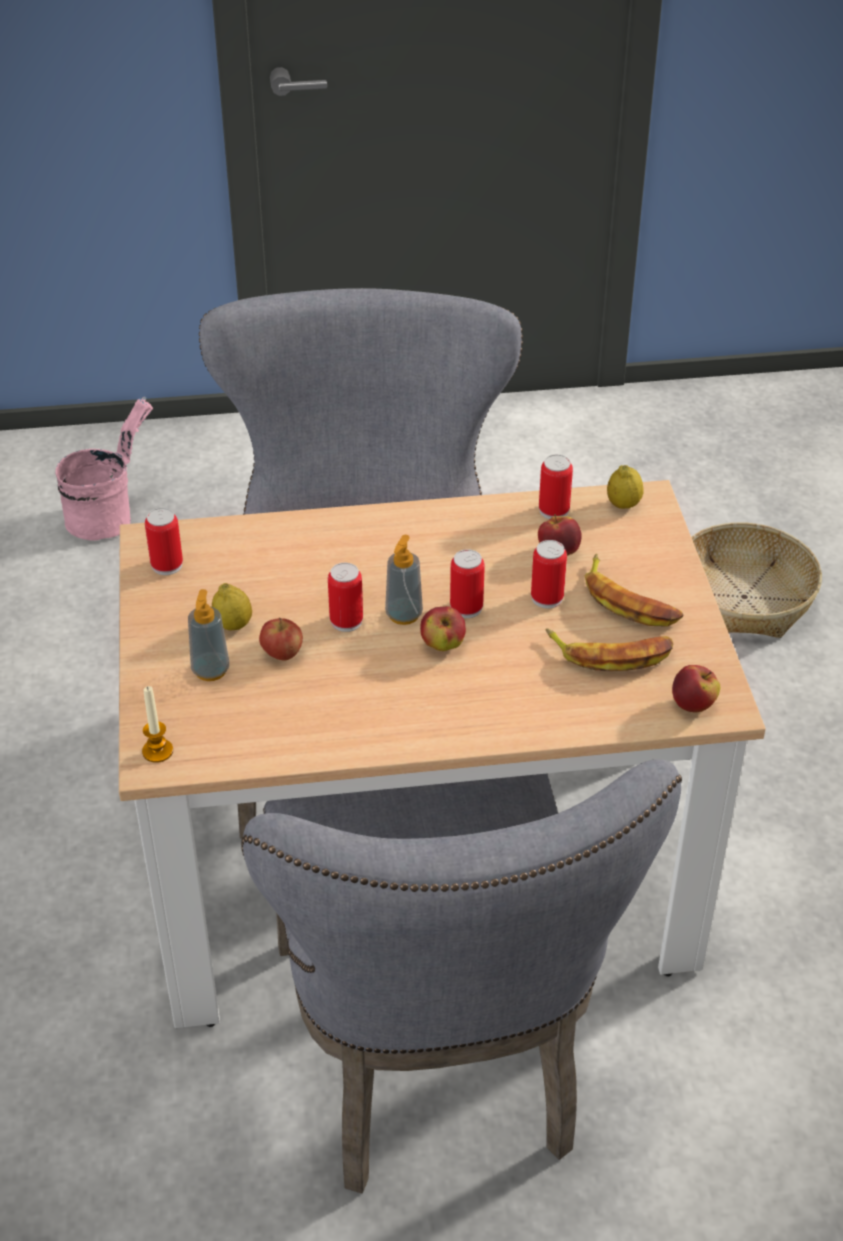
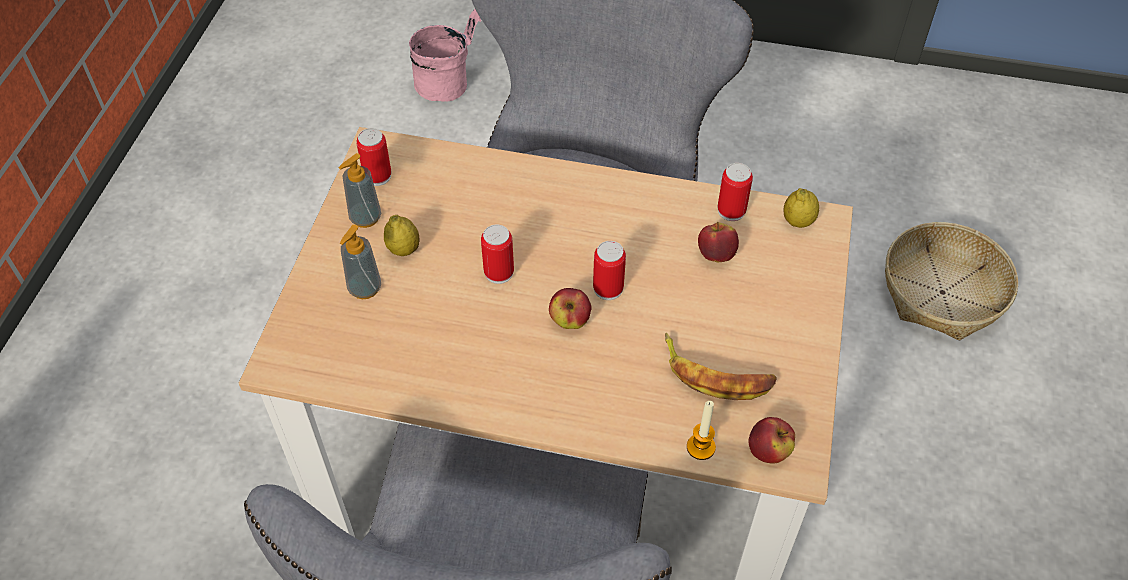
camera: 20 degrees right, 10 degrees up
candle [142,686,173,763] -> candle moved to [687,401,716,460]
apple [259,618,303,661] -> none
soap dispenser [385,535,423,625] -> soap dispenser moved to [339,153,381,228]
can [531,540,567,608] -> none
banana [585,554,684,627] -> none

